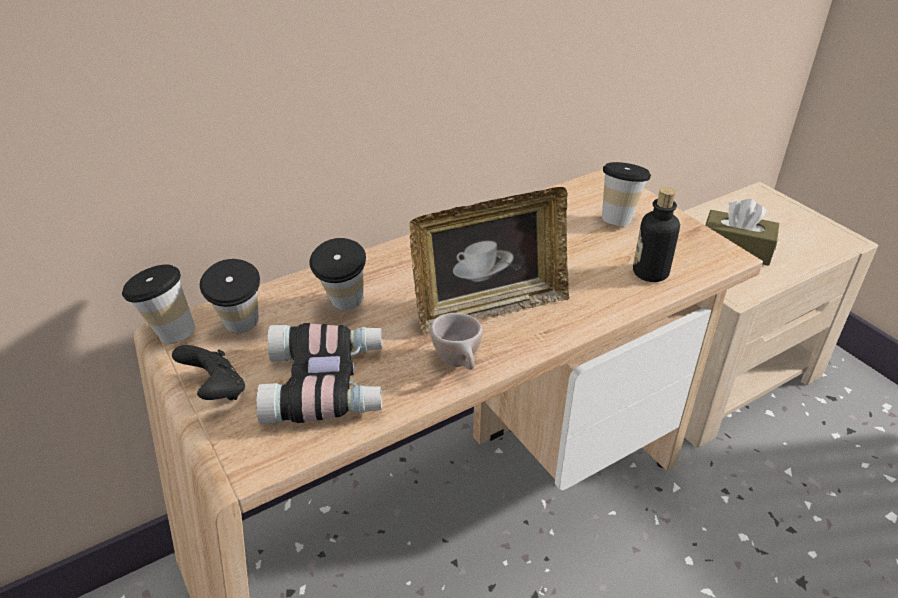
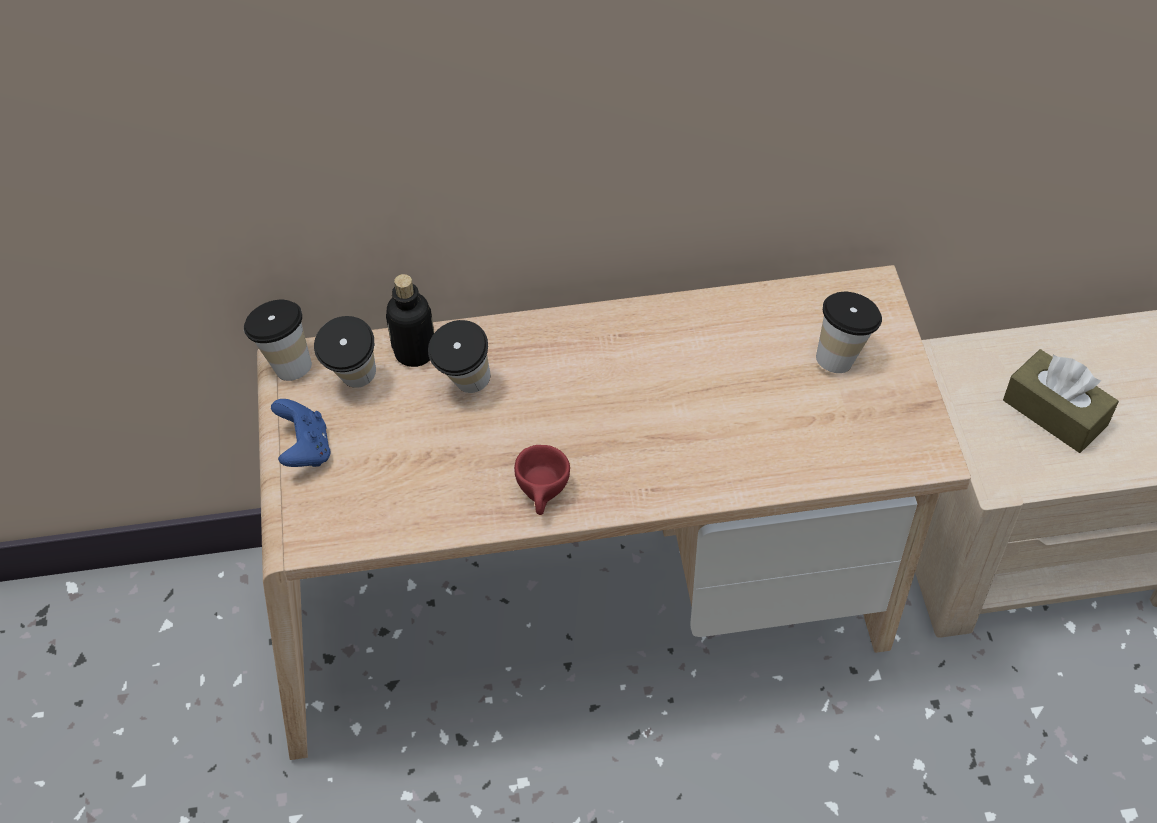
camera: 25 degrees right, 15 degrees up
black game controller [172,345,245,400] -> blue game controller [271,399,331,467]
binoculars [256,323,382,424] -> none
picture frame [410,187,569,333] -> none
beige cup [430,313,483,370] -> red cup [514,445,570,515]
bottle [633,187,680,282] -> bottle moved to [386,274,434,367]

